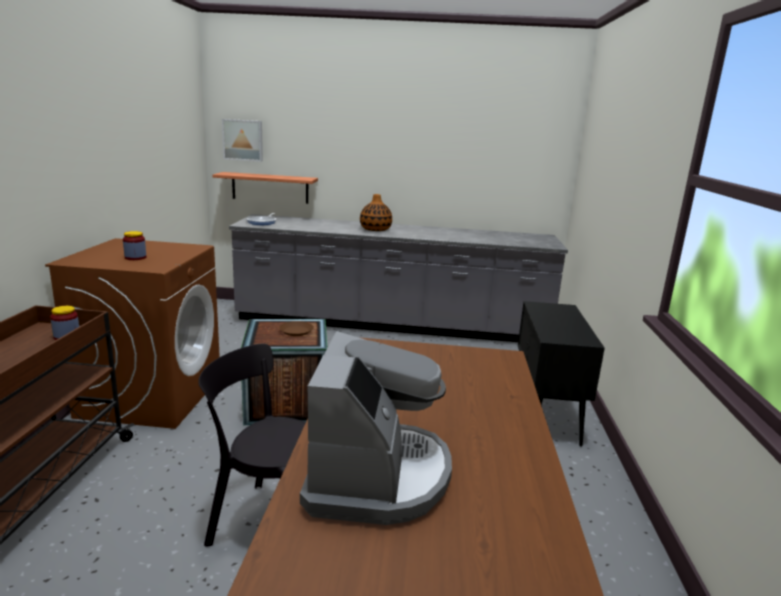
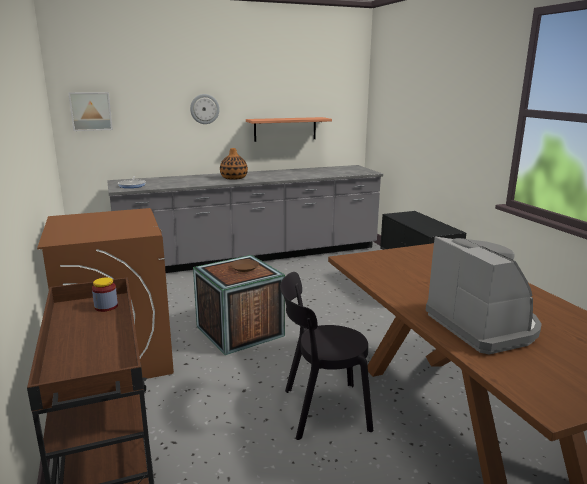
camera: 25 degrees left, 0 degrees up
jar [123,231,146,260] -> none
shelf [212,172,318,204] -> shelf moved to [246,117,332,142]
none -> wall clock [190,94,220,124]

